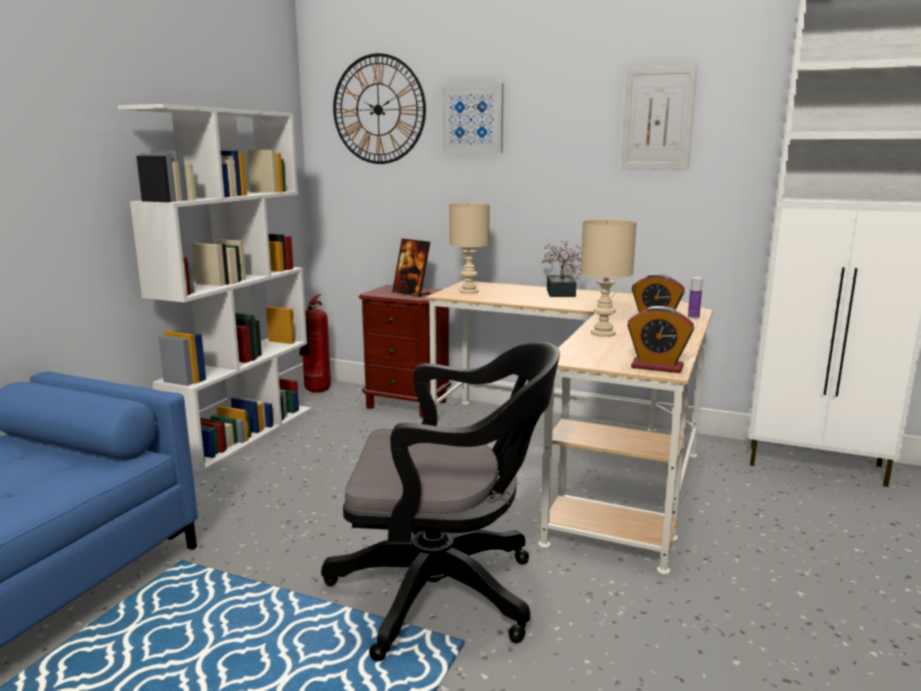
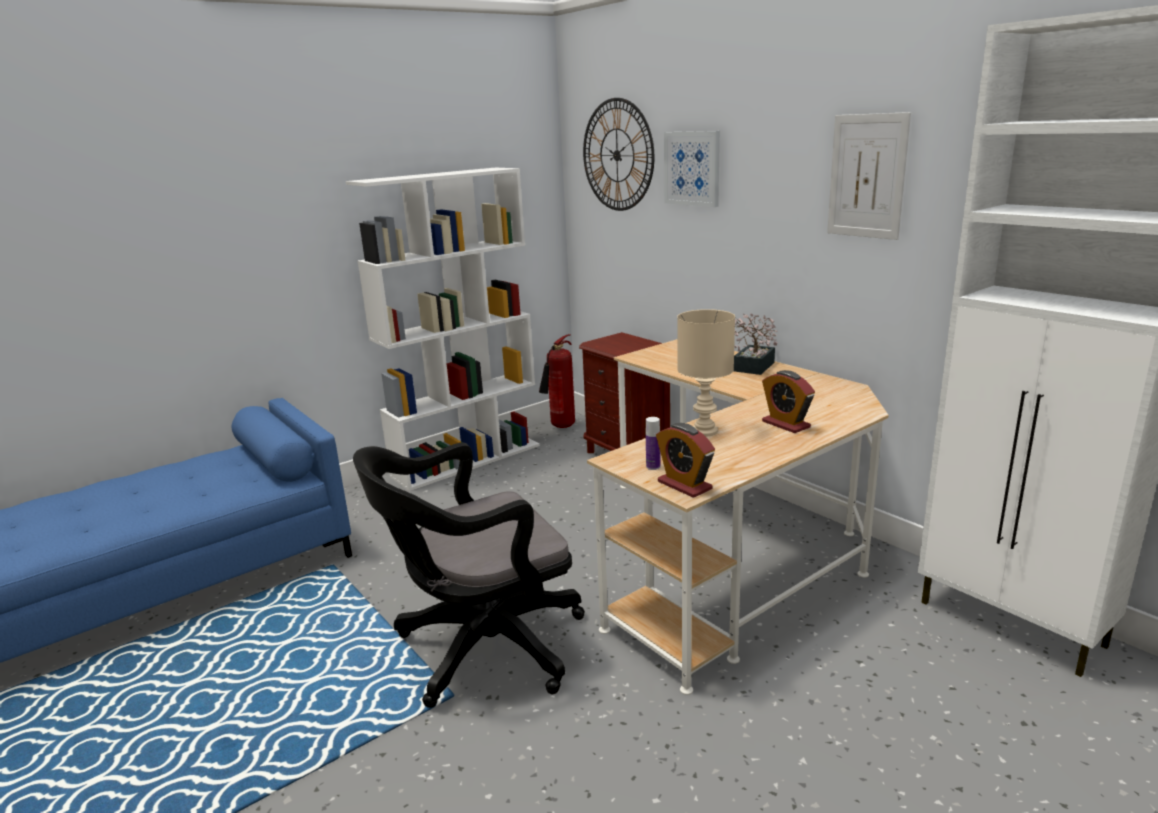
camera: 30 degrees right, 5 degrees up
black office chair [321,342,560,661] -> black office chair turned 120 degrees clockwise [353,443,585,708]
picture frame [392,239,430,297] -> none
beige table lamp [449,203,490,294] -> none
bottle [688,277,703,319] -> bottle moved to [646,417,660,470]

